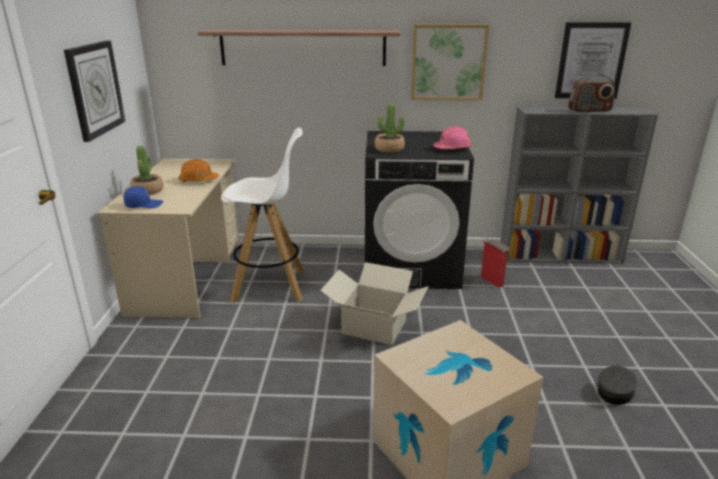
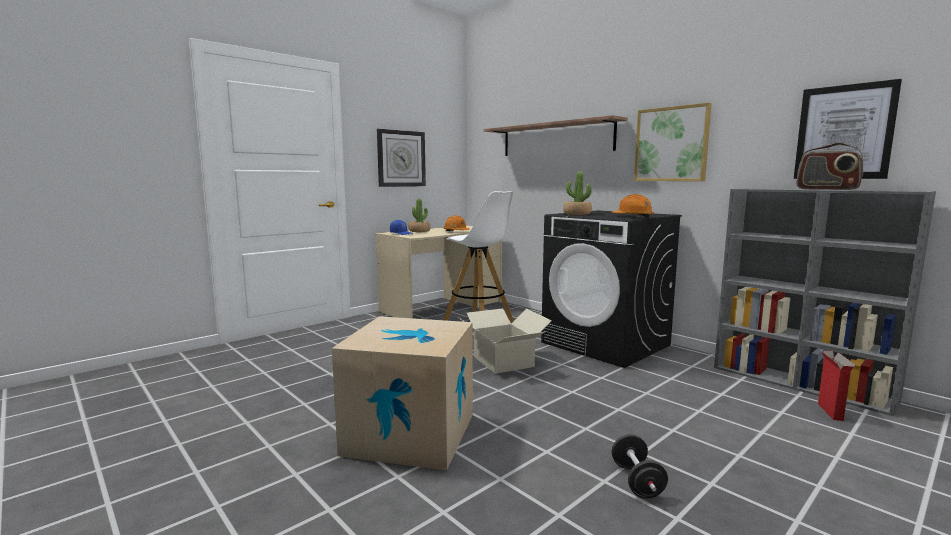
camera: 45 degrees right, 15 degrees down
pink hard hat [433,126,472,149] -> orange hard hat [611,194,654,218]
cardboard box [481,238,510,288] -> cardboard box moved to [818,351,856,421]
grey cap [597,366,637,405] -> black dumbbell [611,434,668,498]

